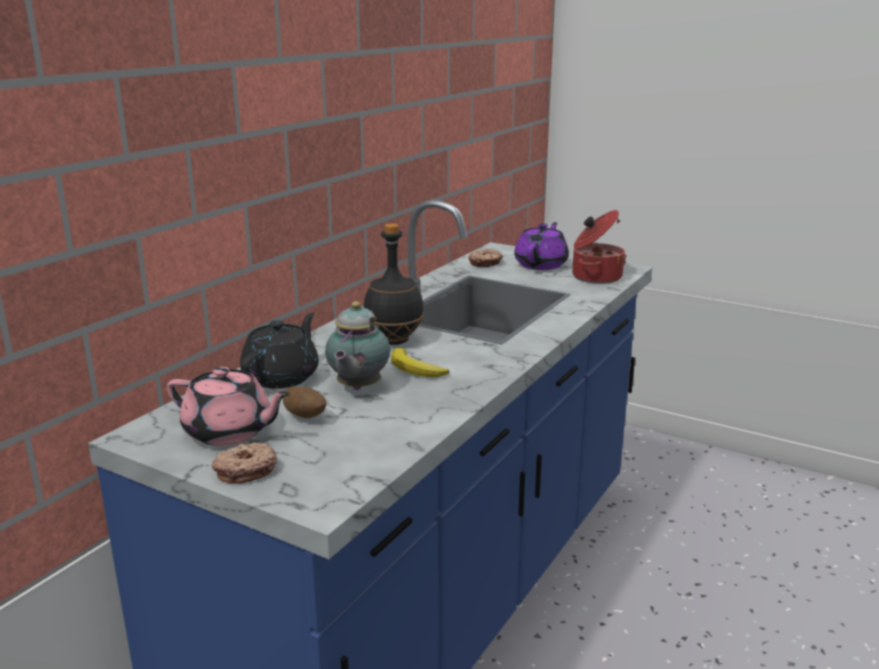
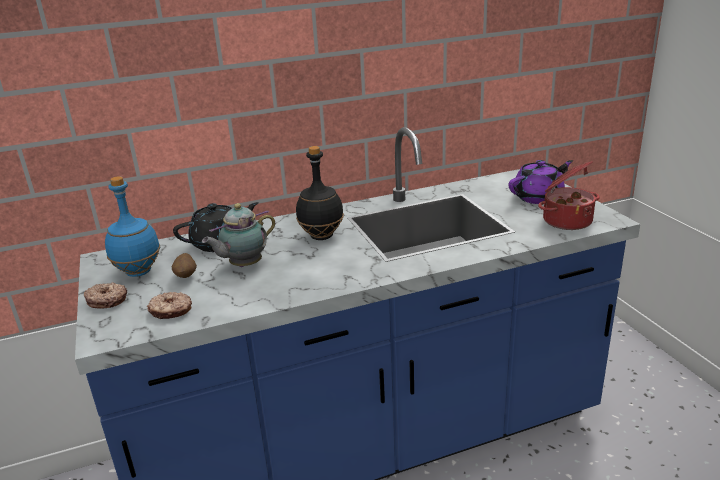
camera: 40 degrees right, 5 degrees up
pink teapot [167,367,291,446] -> blue bottle [105,176,160,277]
banana [391,348,449,377] -> none
donut [468,249,503,267] -> donut moved to [147,292,192,319]

